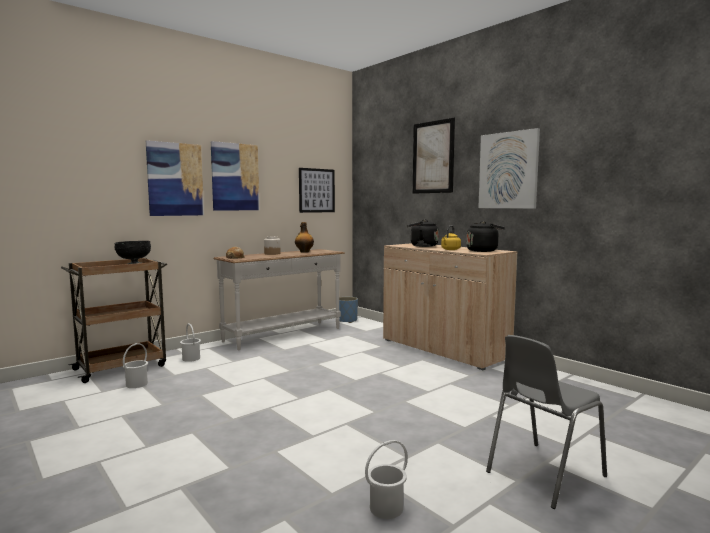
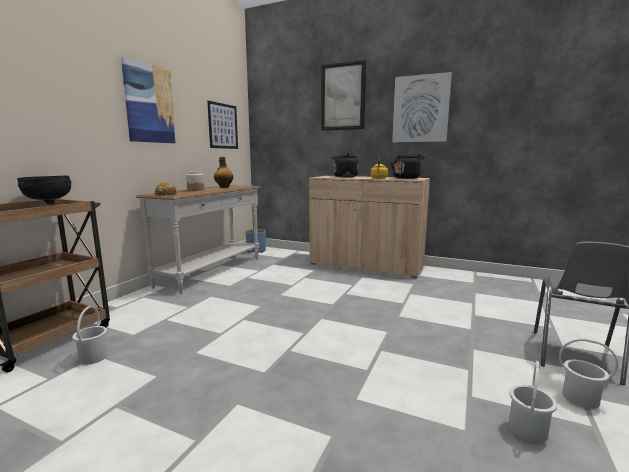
camera: 25 degrees left, 5 degrees up
picture [146,140,204,216] -> none
white bucket [180,323,201,362] -> white bucket moved to [559,339,619,409]

